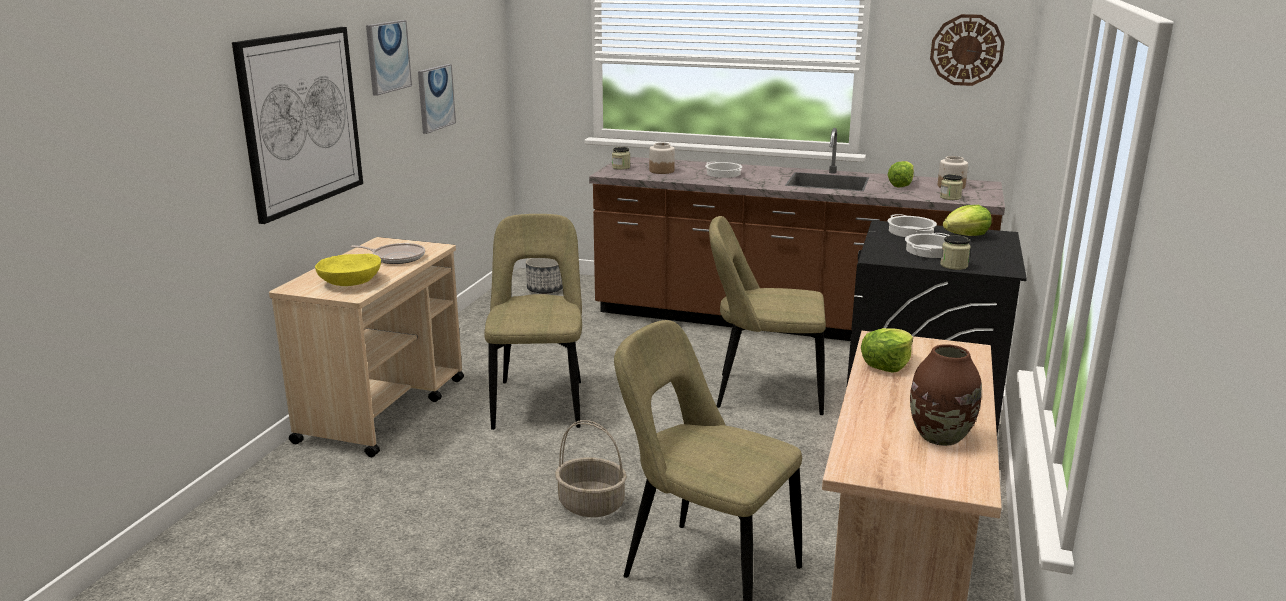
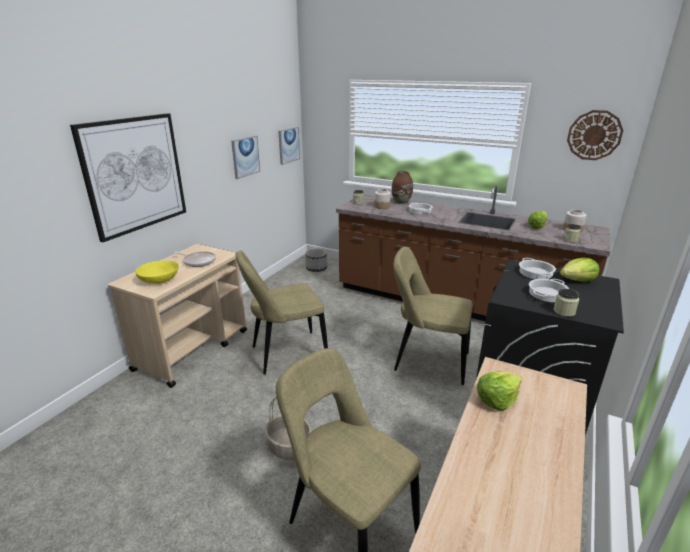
camera: 10 degrees right, 5 degrees up
picture [366,20,412,96] -> picture moved to [278,127,300,165]
beige chair [484,214,582,430] -> beige chair turned 120 degrees counterclockwise [235,251,328,374]
brown vase [910,344,982,446] -> brown vase moved to [392,171,413,204]

